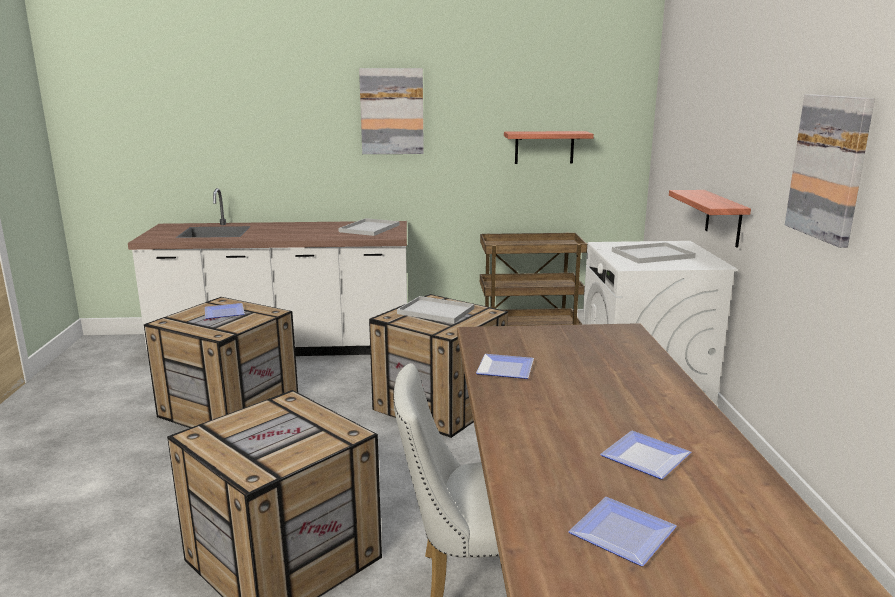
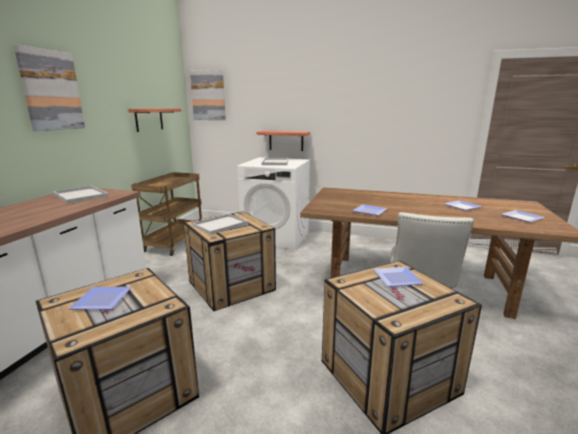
camera: 70 degrees left, 0 degrees up
picture [785,94,875,248] -> picture moved to [190,70,226,120]
none -> plate [373,267,424,287]

